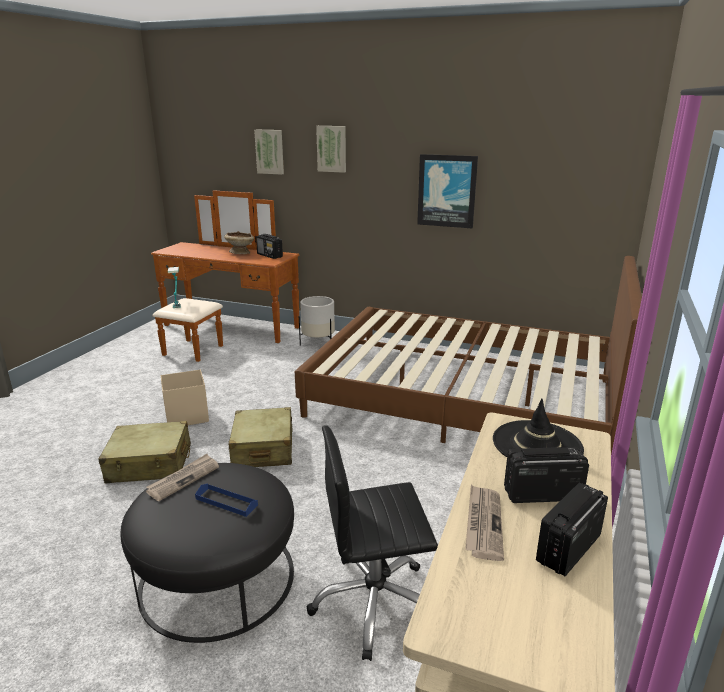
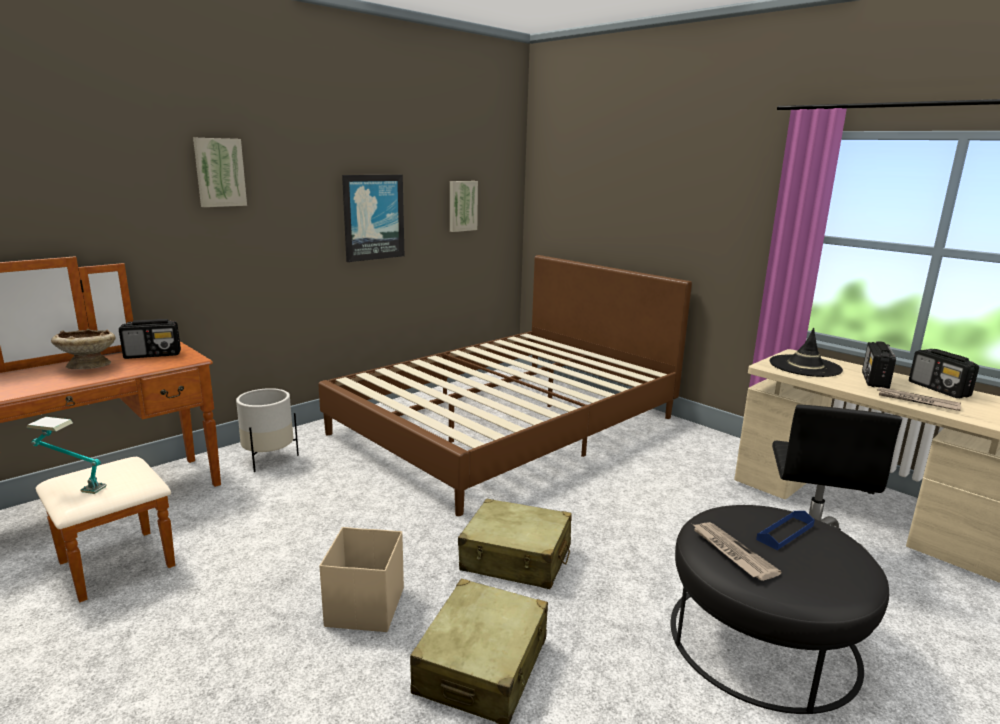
camera: 65 degrees left, 5 degrees down
picture [254,130,284,175] -> picture moved to [450,181,478,232]

